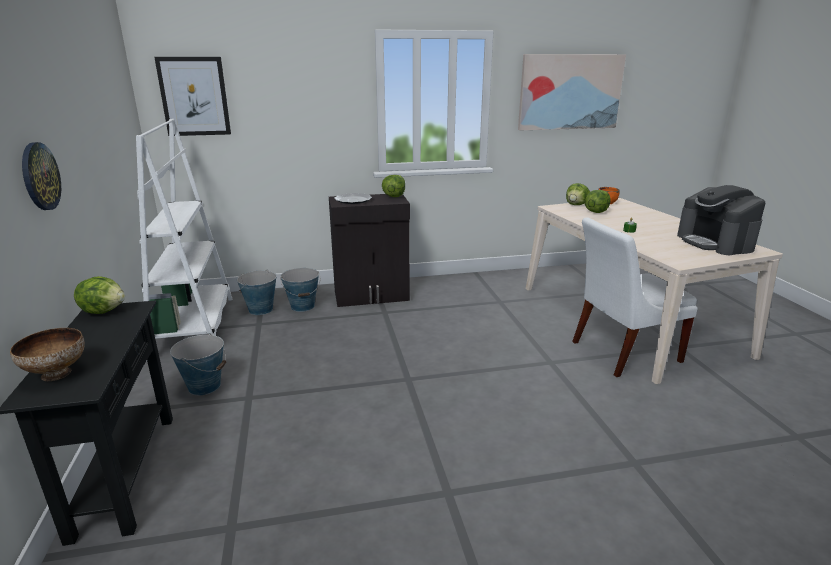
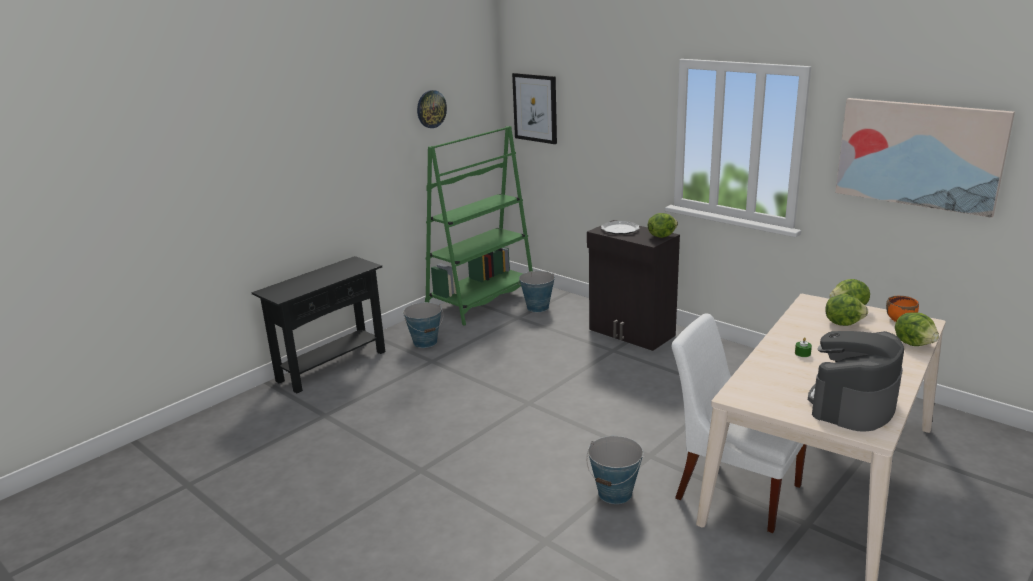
camera: 55 degrees right, 0 degrees up
bowl [10,328,85,381] -> none
wall clock [22,142,61,210] -> wall clock moved to [417,90,447,128]
lettuce [74,276,125,314] -> lettuce moved to [895,312,939,346]
white bookcase [136,119,232,339] -> green bookcase [425,126,533,326]
bucket [280,268,320,312] -> bucket moved to [586,436,643,504]

